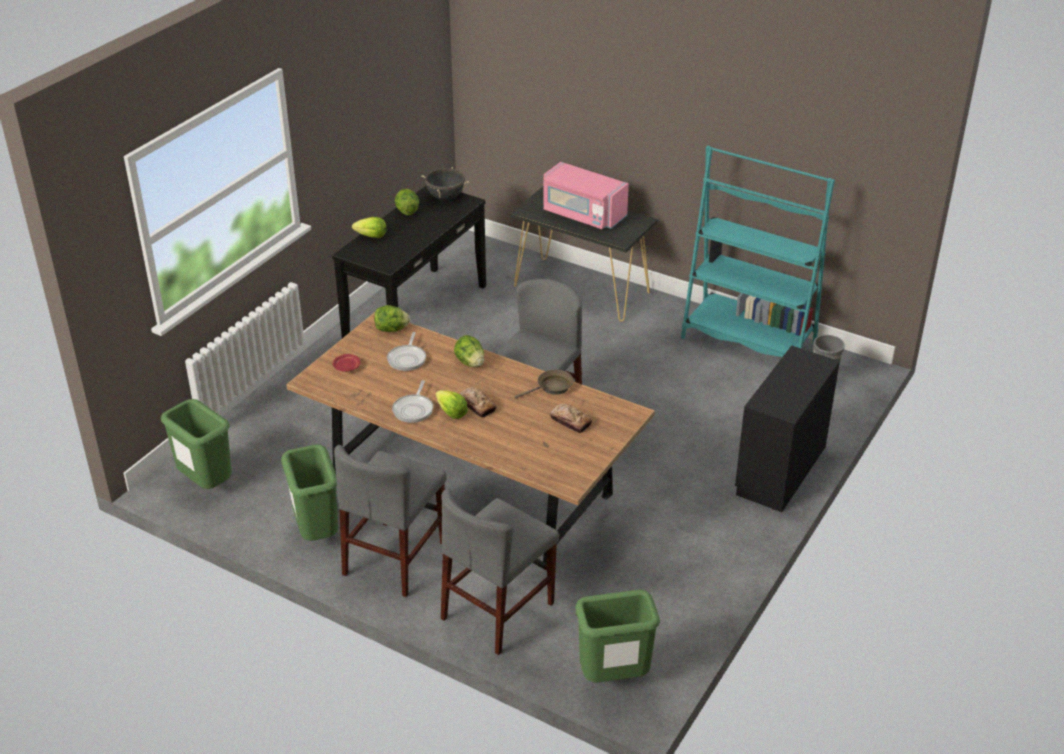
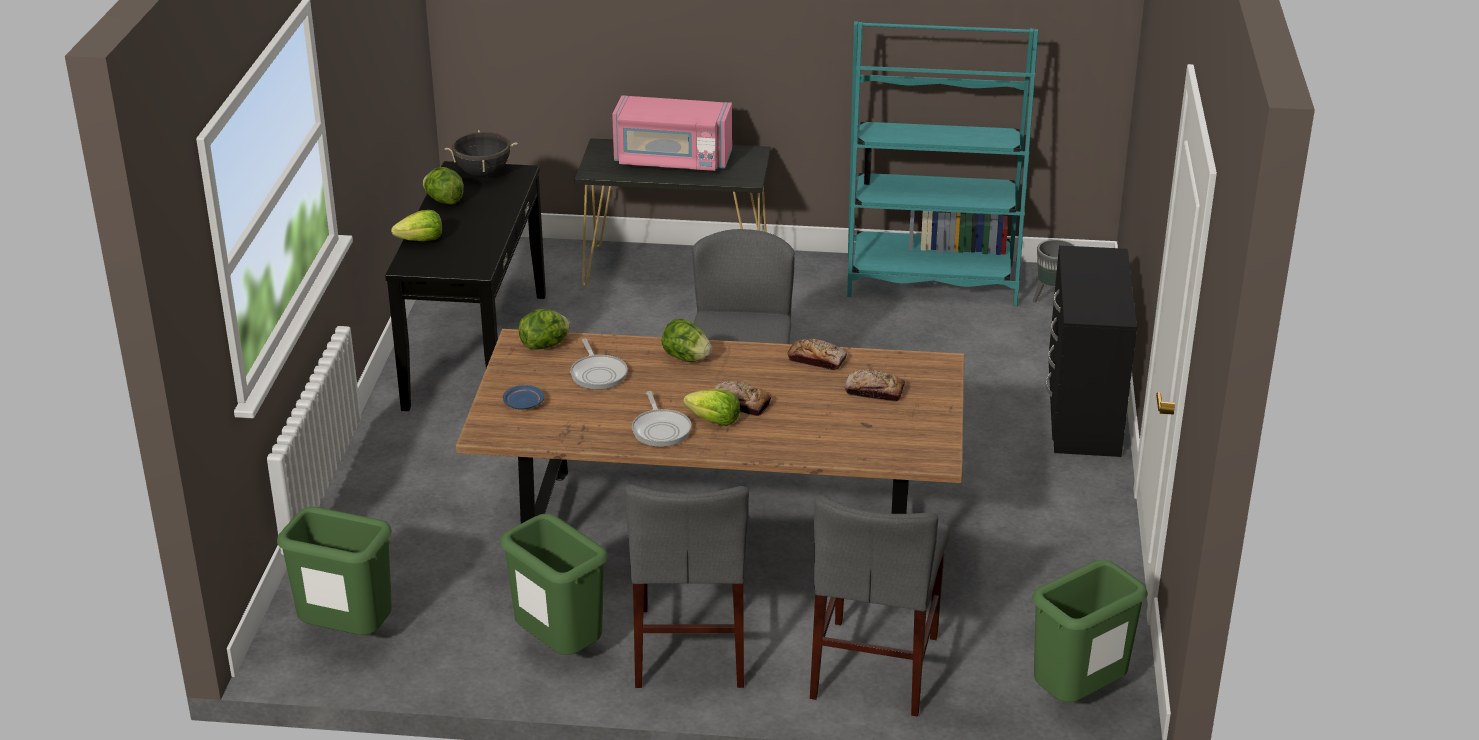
camera: 25 degrees left, 5 degrees down
red plate [333,354,361,372] -> blue plate [503,385,544,410]
brown frying pan [514,370,574,399] -> bread [787,339,847,370]

